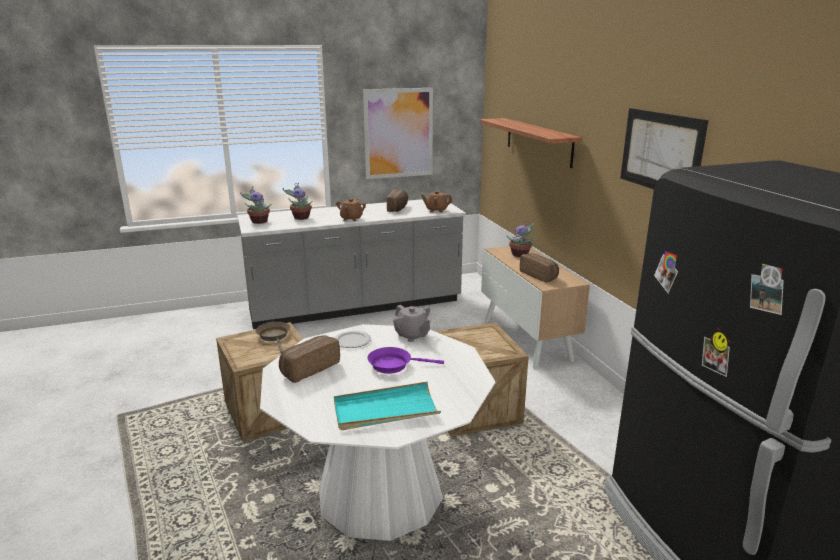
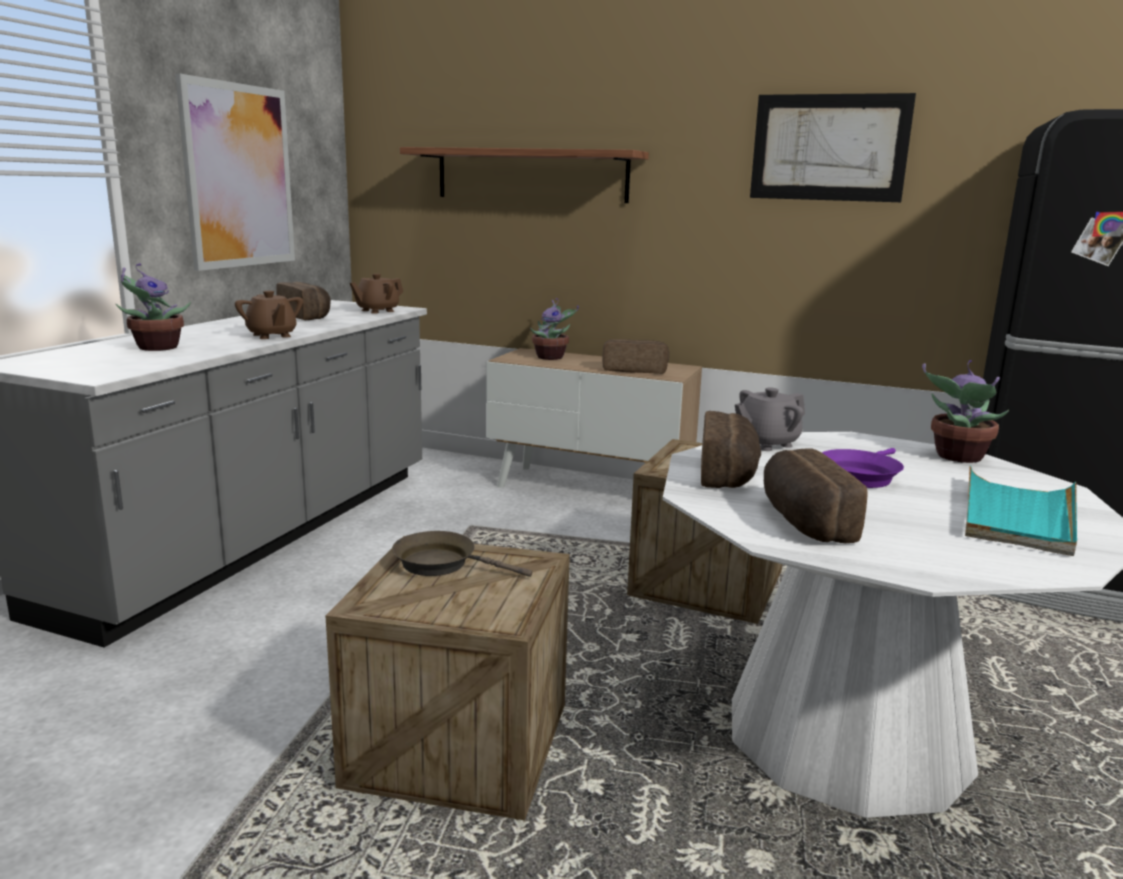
camera: 50 degrees left, 5 degrees down
potted plant [240,186,271,224] -> potted plant moved to [922,360,1009,463]
plate [334,330,371,348] -> bread [701,411,761,488]
grey teapot [393,305,431,342] -> grey teapot turned 150 degrees clockwise [735,387,805,451]

